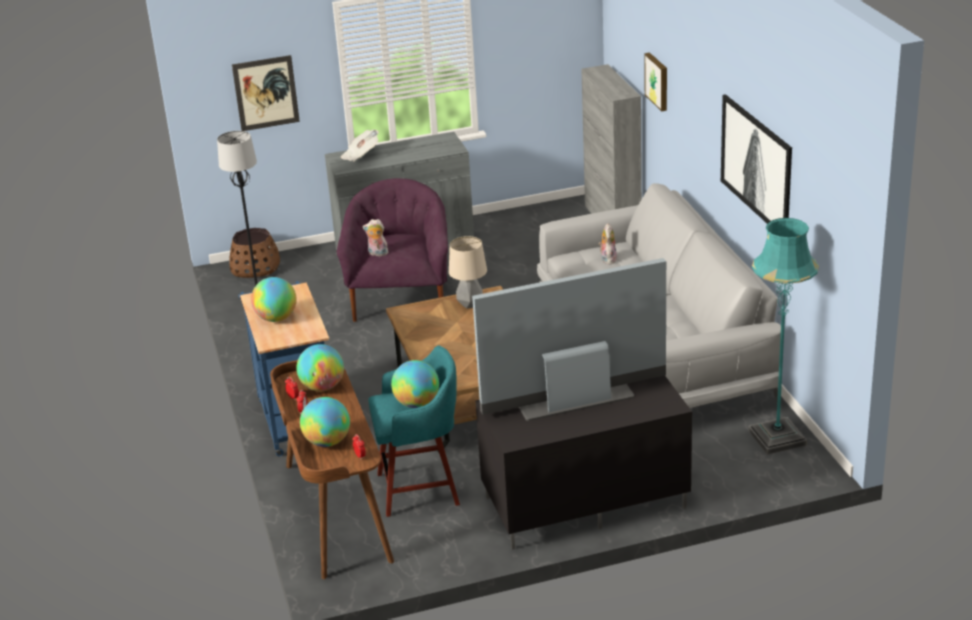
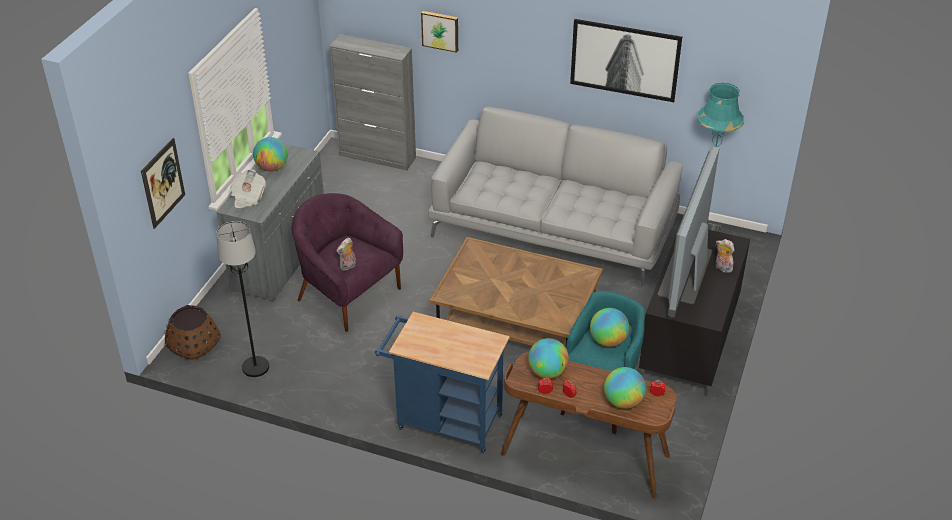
camera: 55 degrees left, 10 degrees up
globe [251,277,297,322] -> globe moved to [253,137,288,172]
table lamp [449,236,487,308] -> none
plush toy [599,223,617,265] -> plush toy moved to [715,239,734,273]

